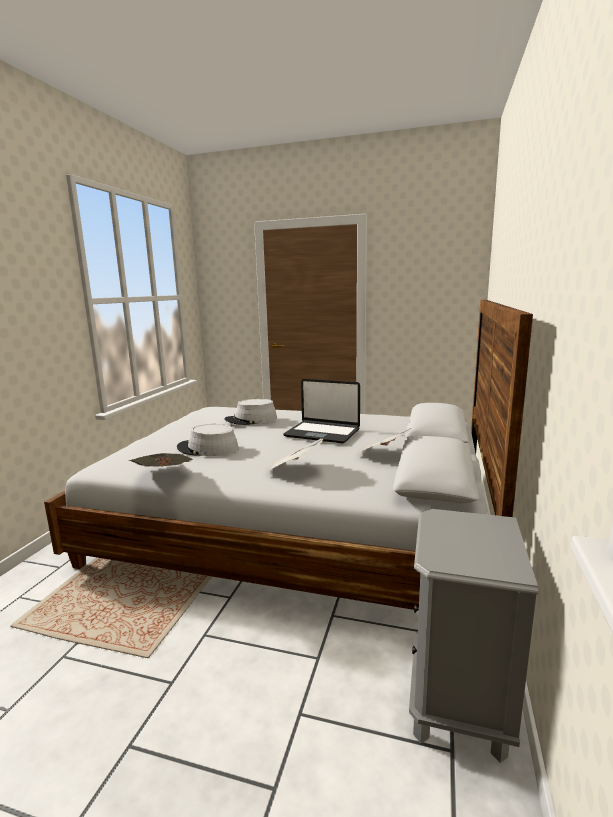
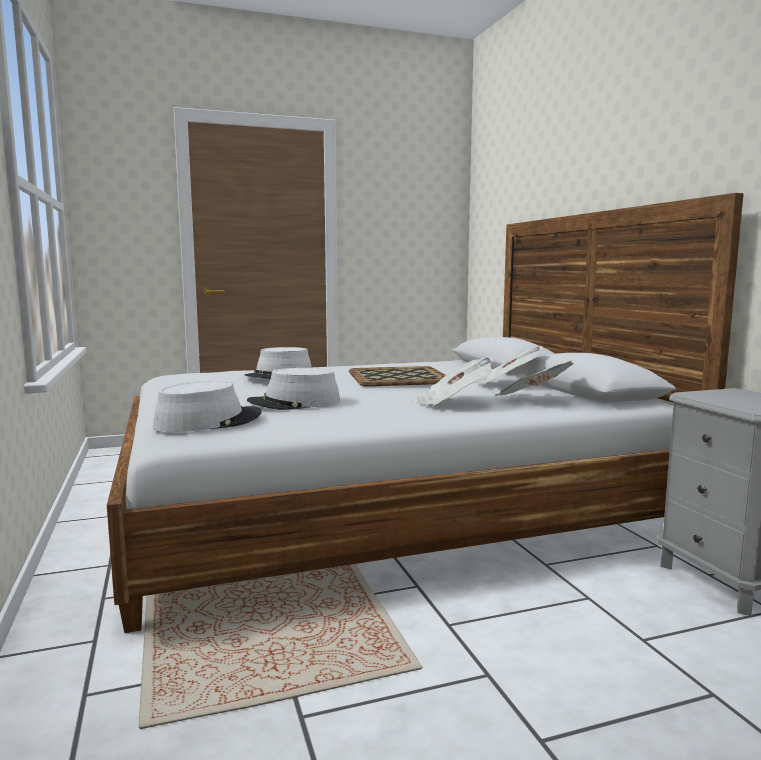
camera: 35 degrees left, 5 degrees down
newspaper [128,453,193,467] -> newspaper moved to [495,361,574,396]
laptop [283,379,360,443] -> tray [349,366,446,387]
none -> grey hat [153,381,262,432]

